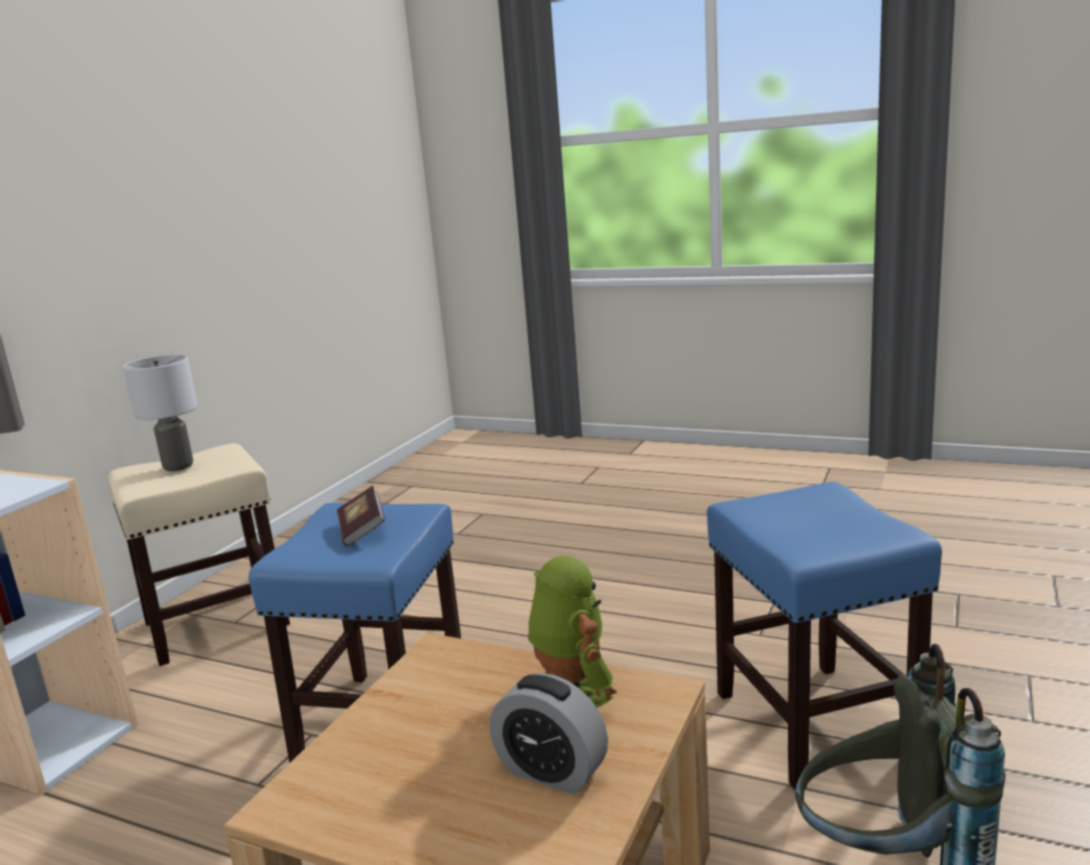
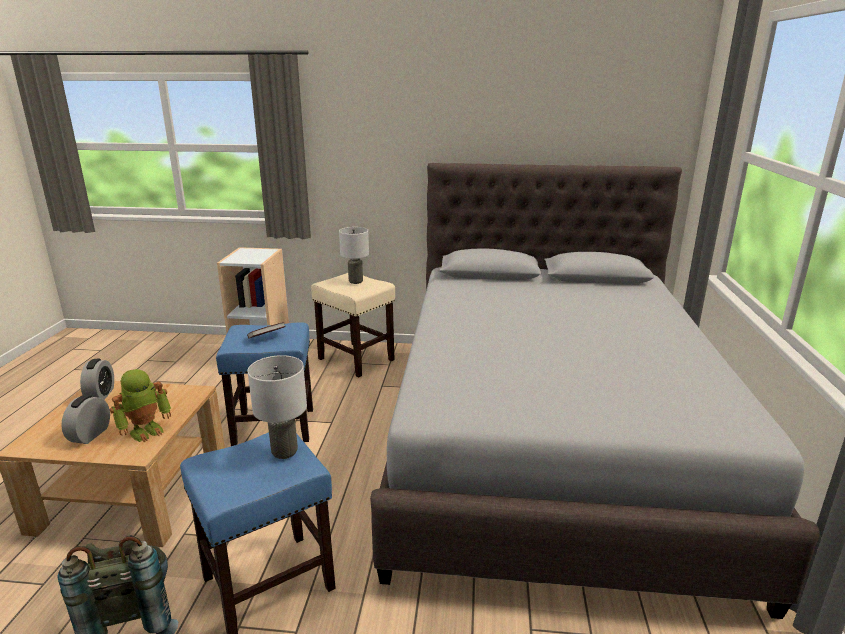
camera: 70 degrees right, 5 degrees up
none -> alarm clock [80,359,114,400]
none -> white table lamp [248,355,307,459]
none -> grey bed [370,163,820,619]

